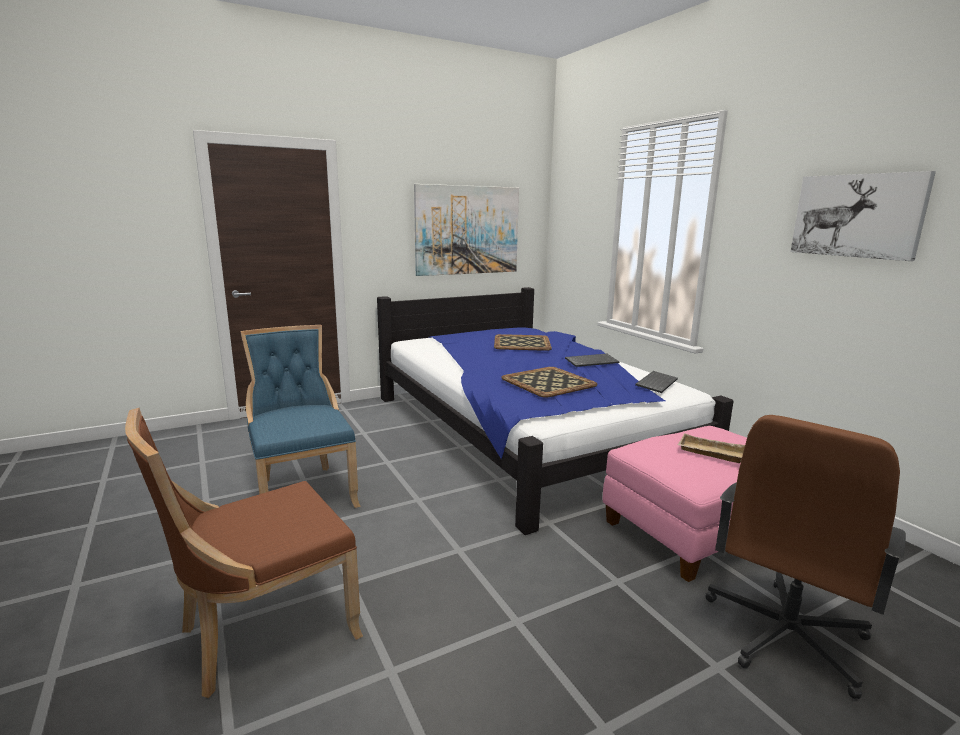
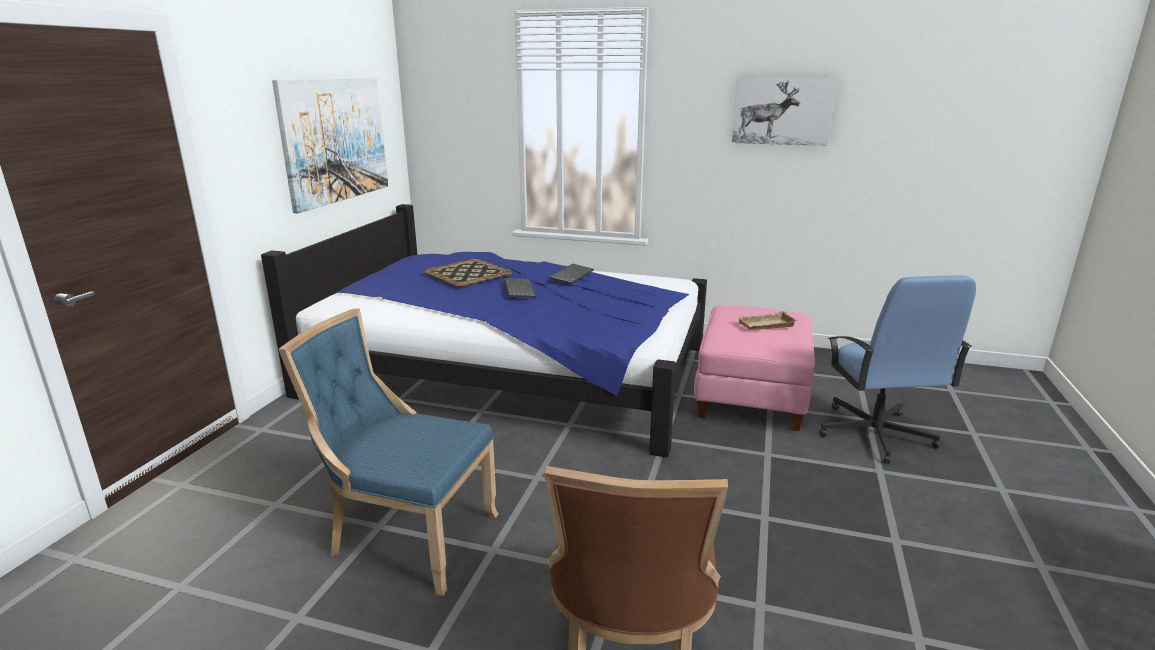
camera: 45 degrees left, 5 degrees up
tray [501,367,597,398] -> none
keyboard [635,371,678,393] -> keyboard moved to [504,278,536,298]
brown office chair [706,415,906,699] -> blue office chair [819,275,976,464]

